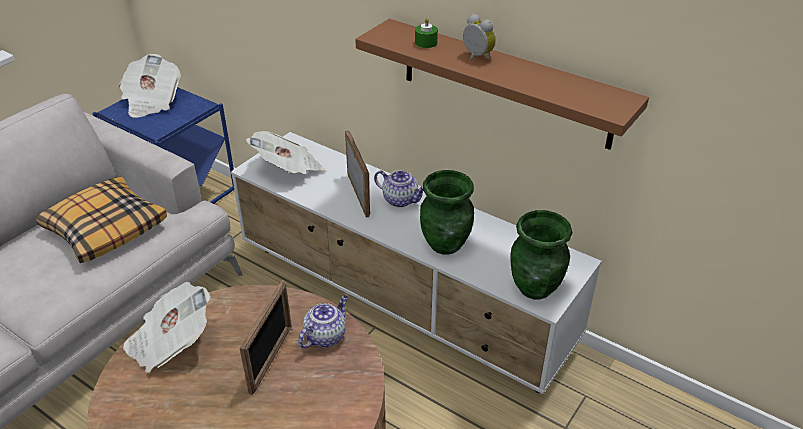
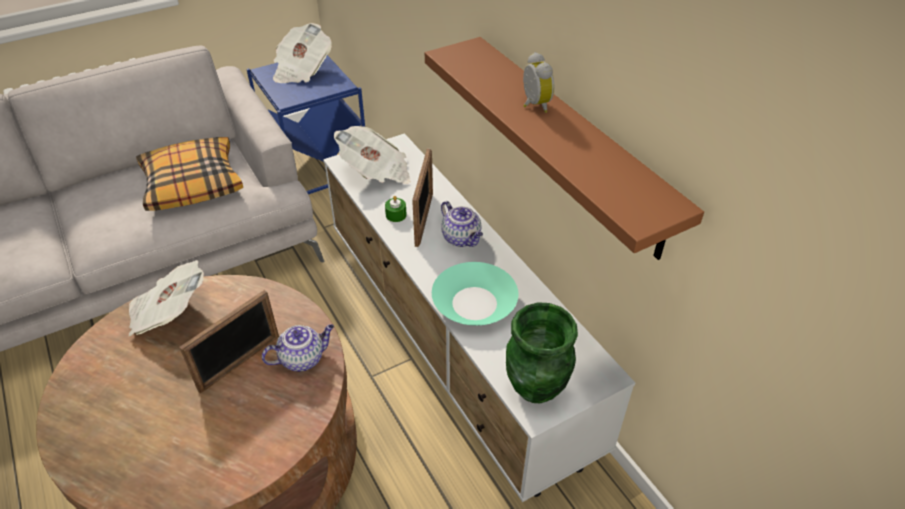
camera: 25 degrees right, 5 degrees up
green candle [415,17,438,48] -> green candle moved to [385,196,407,222]
green vase [420,170,474,255] -> turquoise bowl [432,262,518,326]

